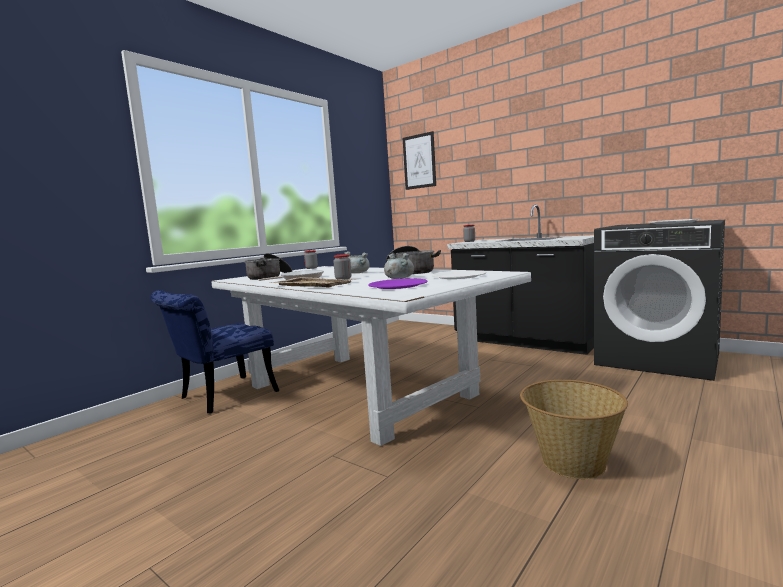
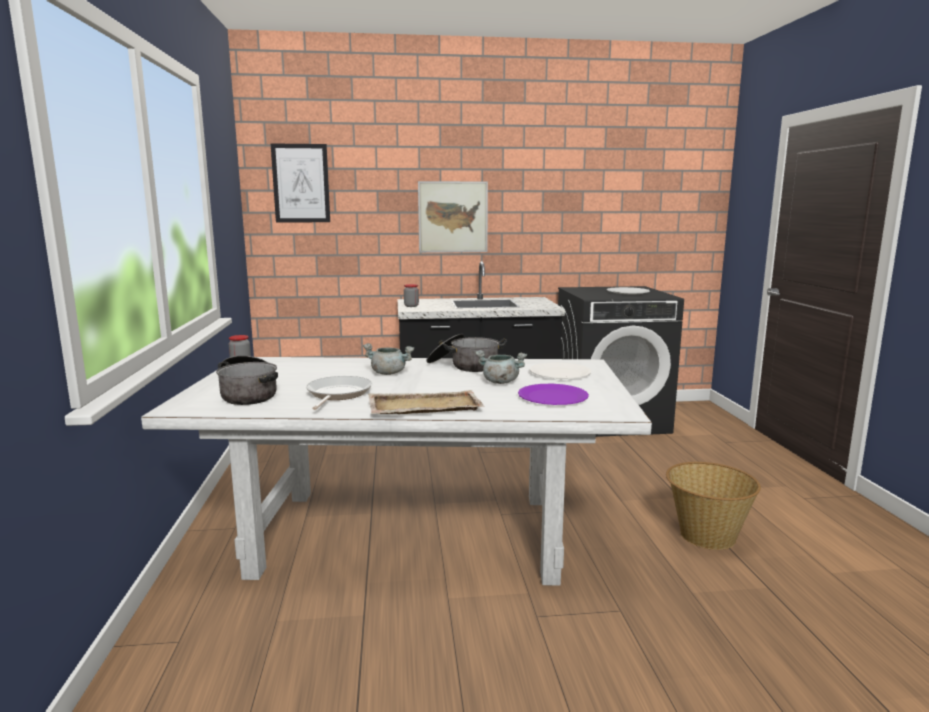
camera: 45 degrees left, 5 degrees up
blue chair [150,290,279,414] -> none
jar [333,254,351,280] -> none
none -> picture [418,181,488,253]

